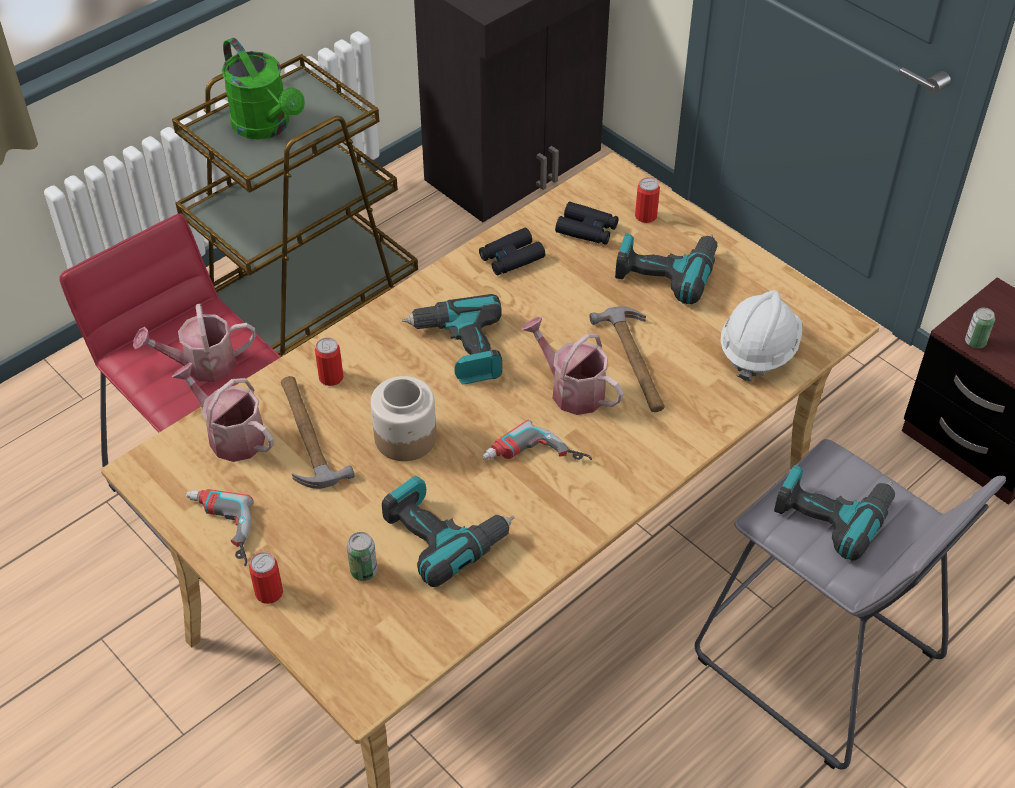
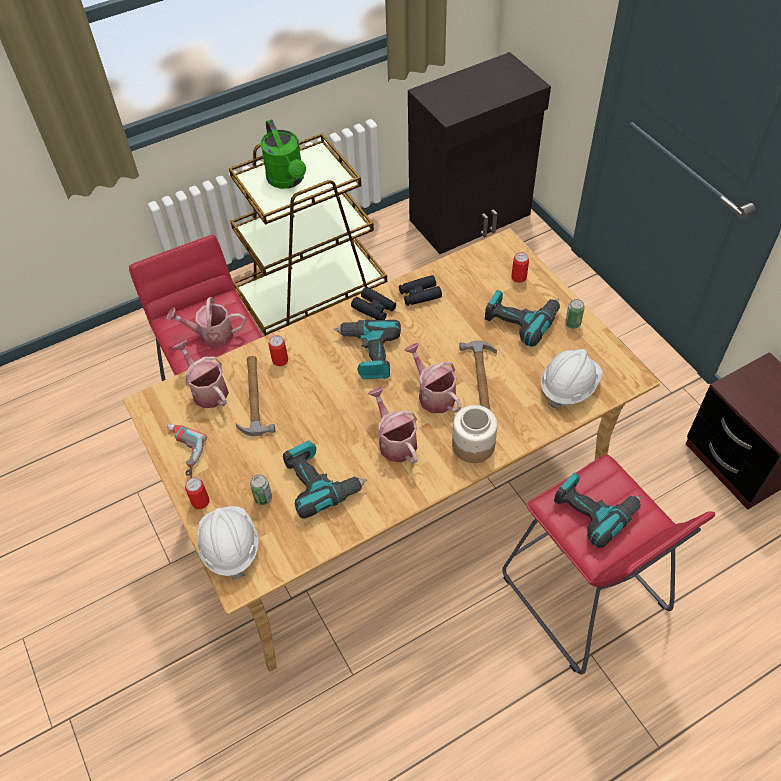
camera: 15 degrees right, 5 degrees up
jar [371,376,436,461] -> jar moved to [452,405,498,463]
power drill [482,420,592,460] -> watering can [368,387,417,464]
black binoculars [555,202,619,245] -> black binoculars moved to [351,287,396,320]
grey stool [695,439,1006,770] -> red stool [502,454,715,675]
can [965,308,995,348] -> can moved to [565,299,585,329]
none -> white hard hat [197,506,259,580]

